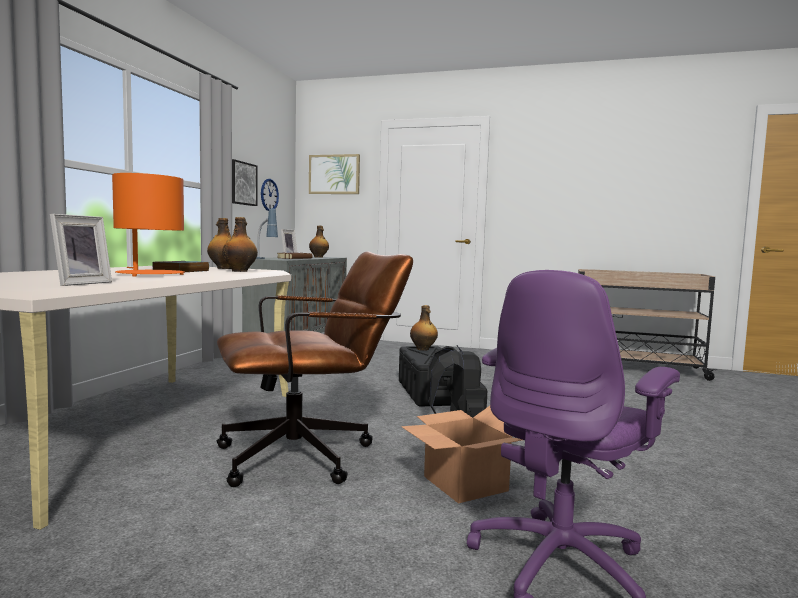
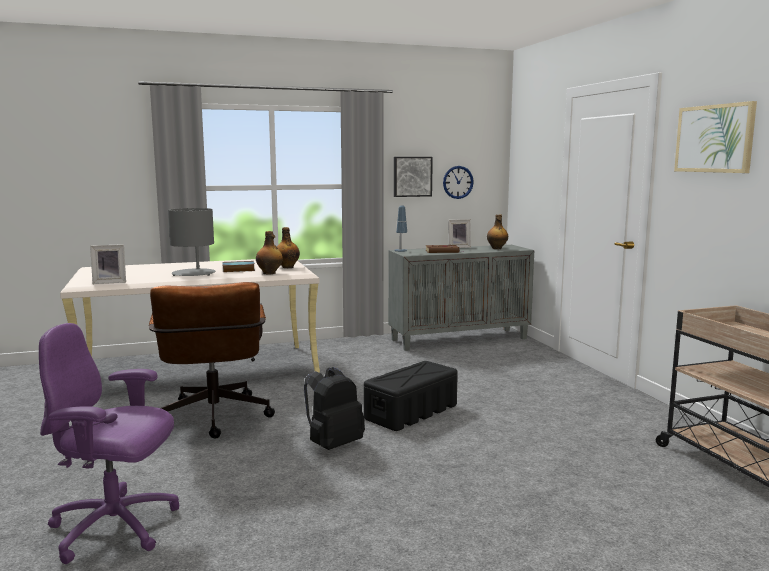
camera: 55 degrees right, 5 degrees up
orange table lamp [112,173,185,277] -> grey table lamp [168,208,215,276]
brown office chair [216,251,413,487] -> brown office chair turned 45 degrees clockwise [149,282,275,438]
picture [309,154,360,194] -> picture moved to [674,101,757,173]
cardboard box [401,406,522,503] -> none
bottle [410,305,438,351] -> none

